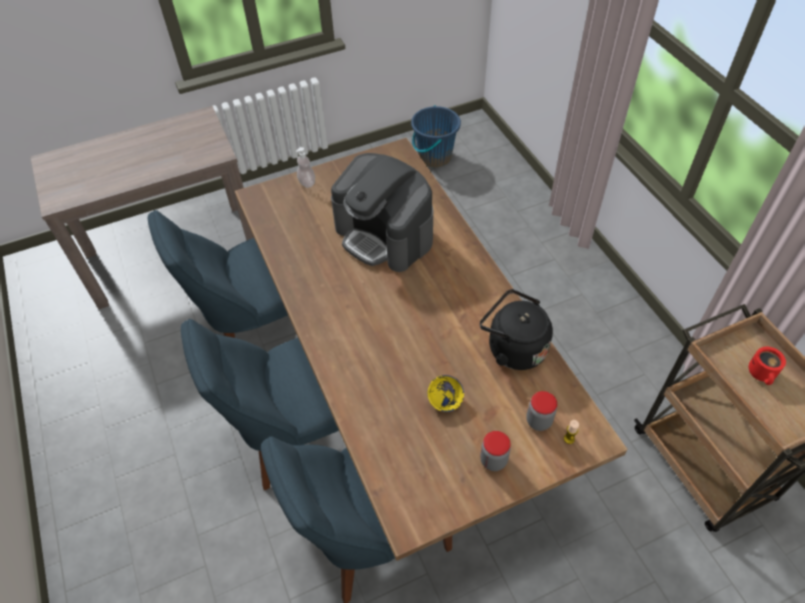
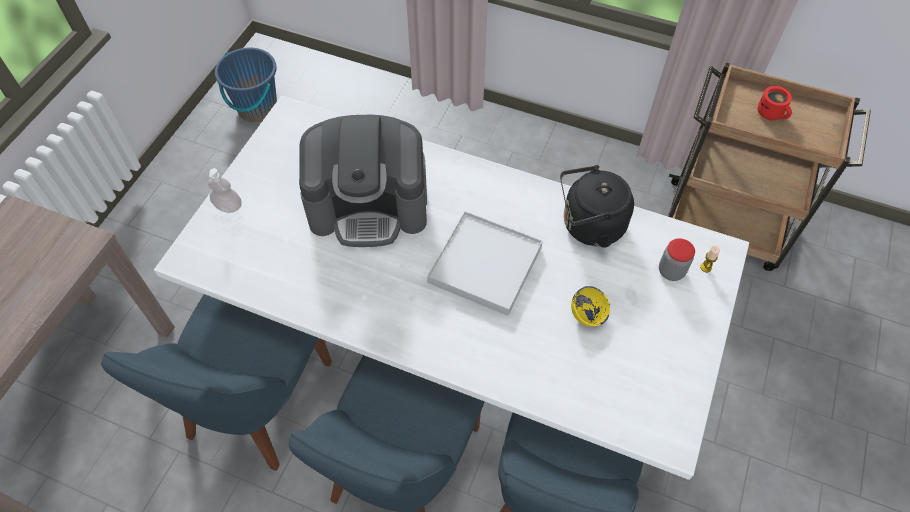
camera: 45 degrees left, 5 degrees up
brown dining table [235,138,628,561] -> white dining table [154,96,749,480]
jar [480,431,511,471] -> none
none -> white tray [427,211,543,316]

